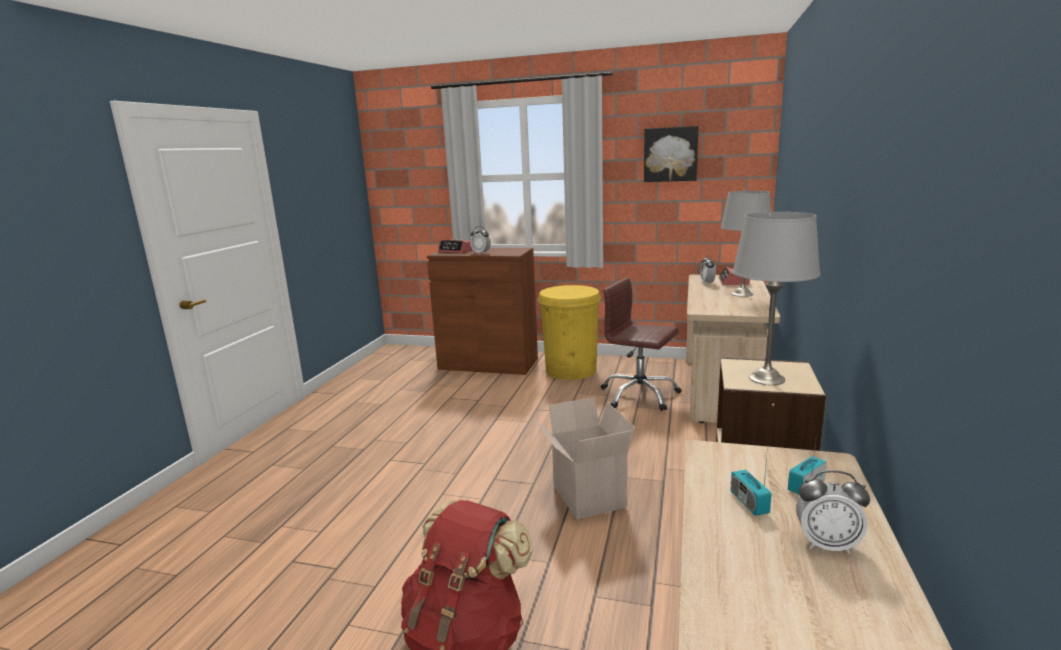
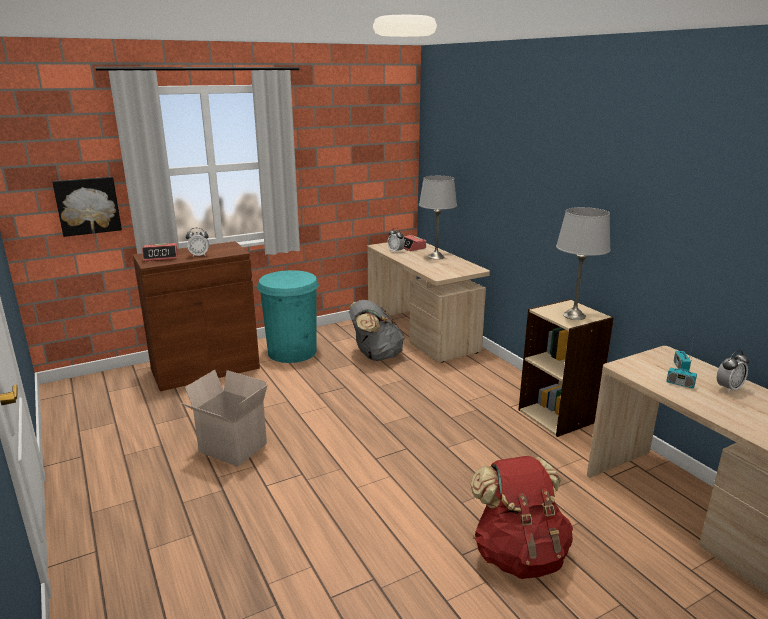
camera: 45 degrees left, 5 degrees up
cardboard box [535,397,636,519] -> cardboard box moved to [180,370,267,467]
yellow trash can [538,285,601,380] -> turquoise trash can [257,270,319,363]
brown office chair [601,277,682,411] -> grey backpack [349,300,405,361]
picture [644,126,698,182] -> picture moved to [52,177,122,237]

